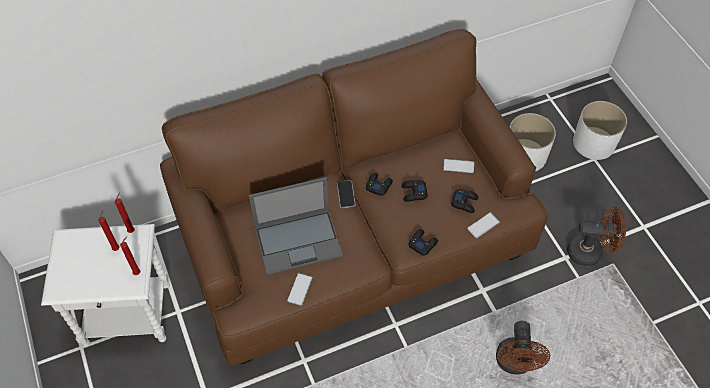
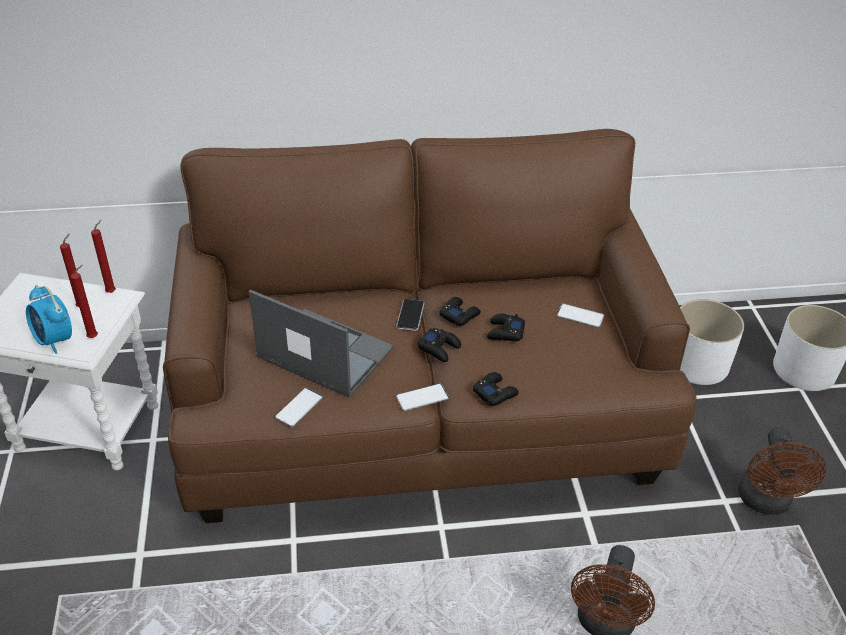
camera: 15 degrees right, 15 degrees down
laptop [249,177,343,275] -> laptop turned 150 degrees counterclockwise [248,290,394,398]
black game controller [451,189,478,213] -> black game controller moved to [418,328,461,362]
phone [467,212,500,238] -> phone moved to [396,384,449,411]
brown fan [567,207,626,266] -> brown fan turned 75 degrees clockwise [738,428,826,515]
none -> alarm clock [26,285,72,354]

